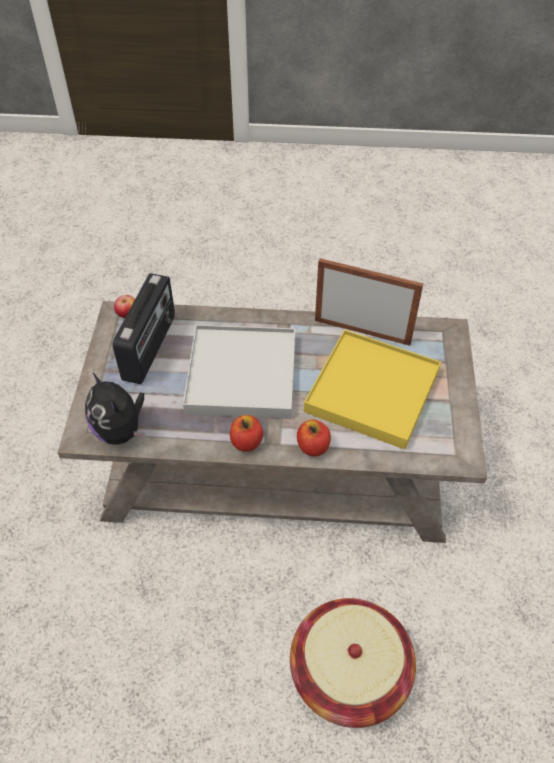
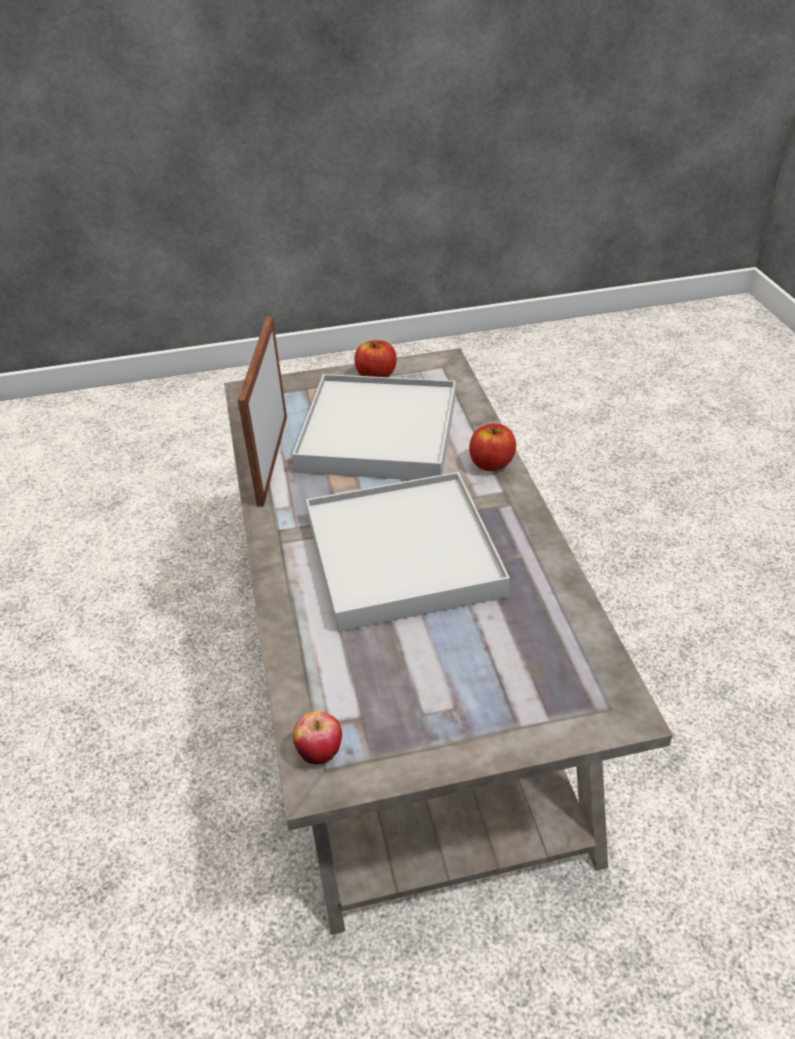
camera: 105 degrees left, 10 degrees down
plush toy [85,372,146,445] -> none
radio [113,273,175,384] -> none
apple [230,415,263,452] -> apple moved to [355,340,397,377]
basket [290,598,416,728] -> none
yellow tray [304,329,441,450] -> white tray [292,374,456,480]

